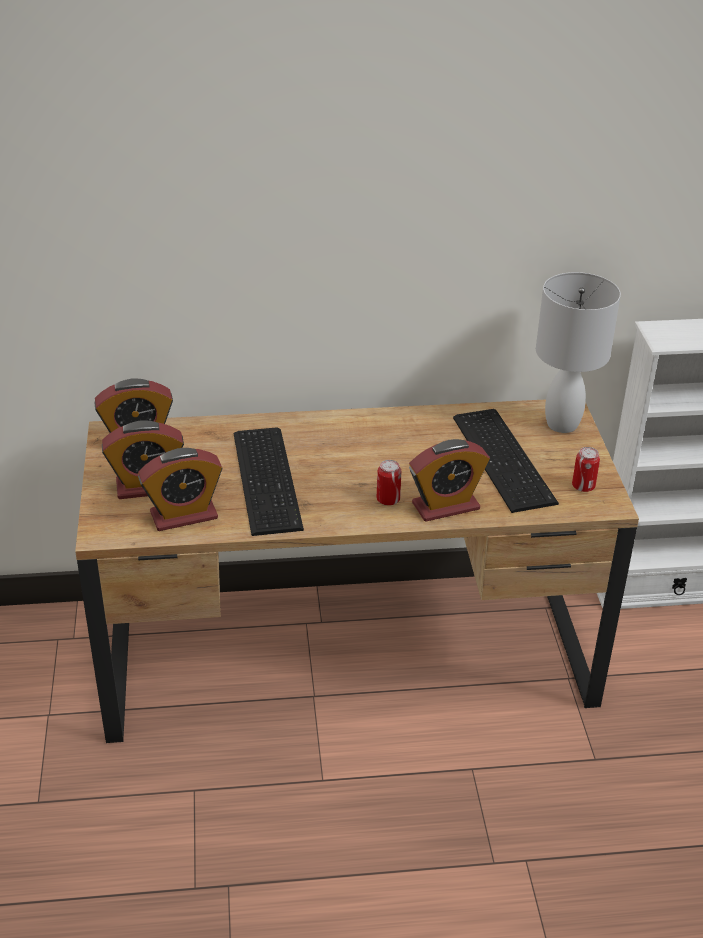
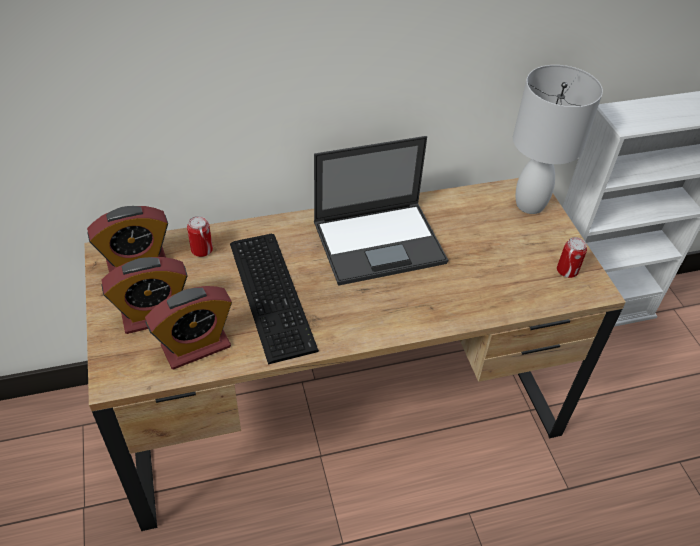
camera: 10 degrees left, 10 degrees up
can [376,460,401,505] -> can moved to [187,216,213,257]
alarm clock [409,439,490,522] -> none
keyboard [453,409,559,513] -> none
none -> laptop [314,136,448,286]

